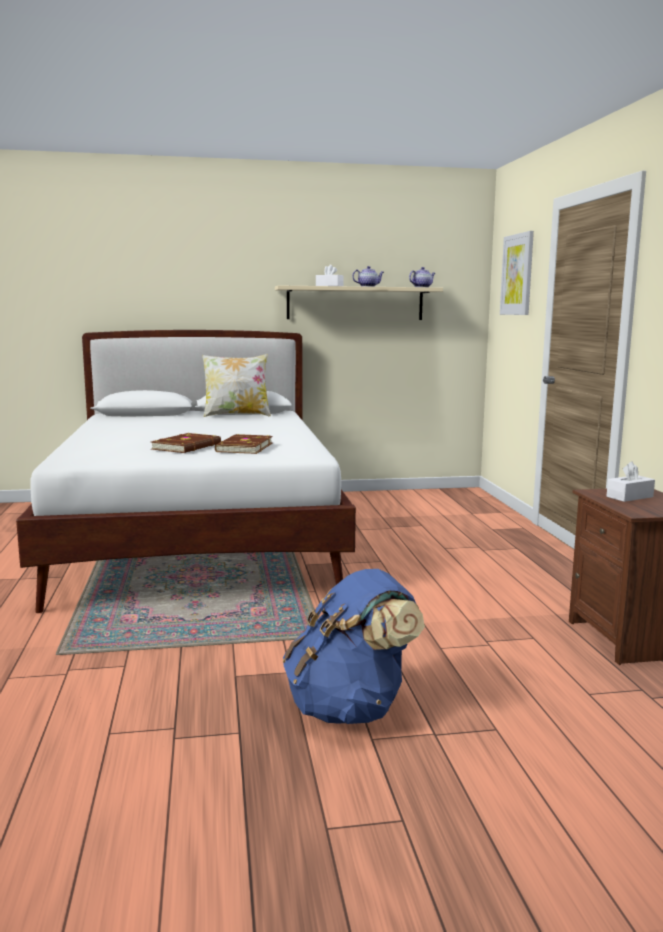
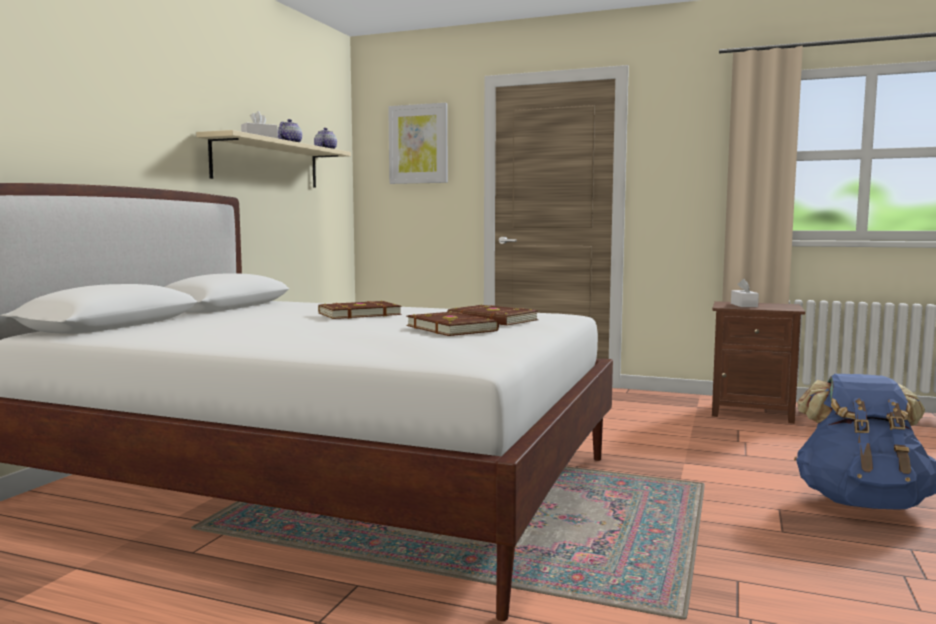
camera: 60 degrees left, 5 degrees down
pillow [202,354,271,417] -> none
none -> brown book [318,301,402,319]

